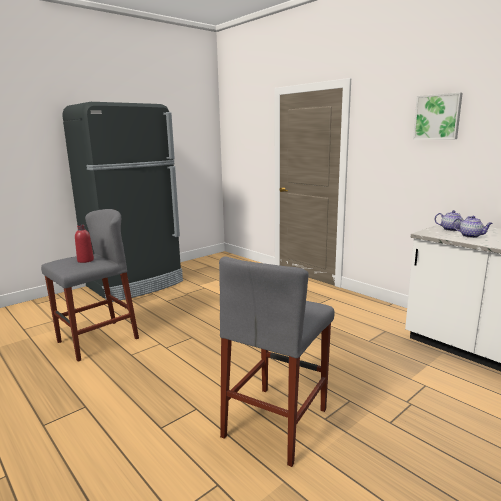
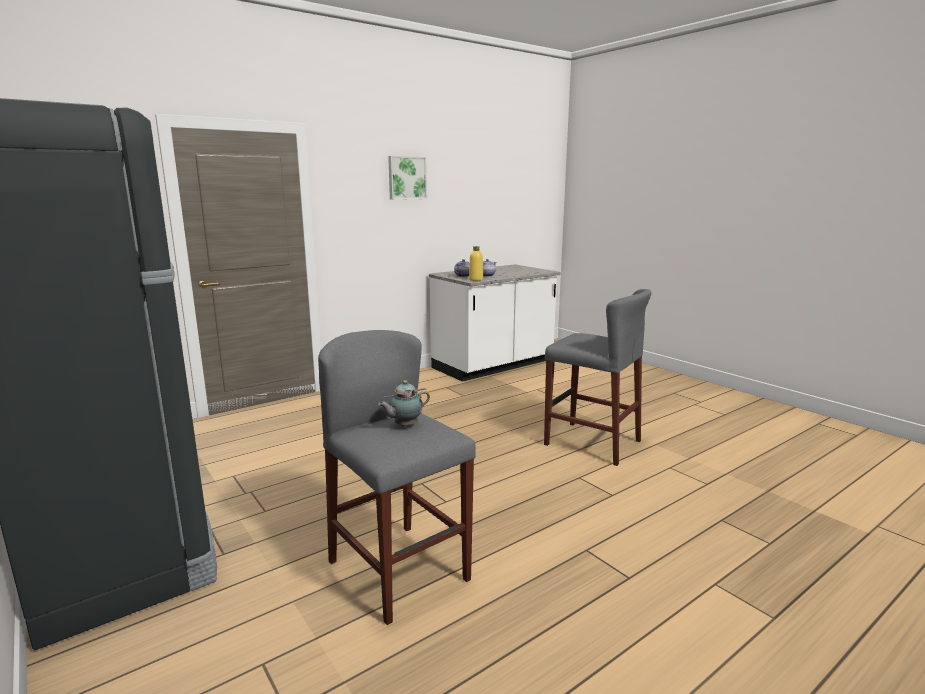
camera: 85 degrees left, 0 degrees up
red bottle [75,225,94,263] -> teapot [378,380,430,426]
none -> yellow bottle [469,246,483,281]

